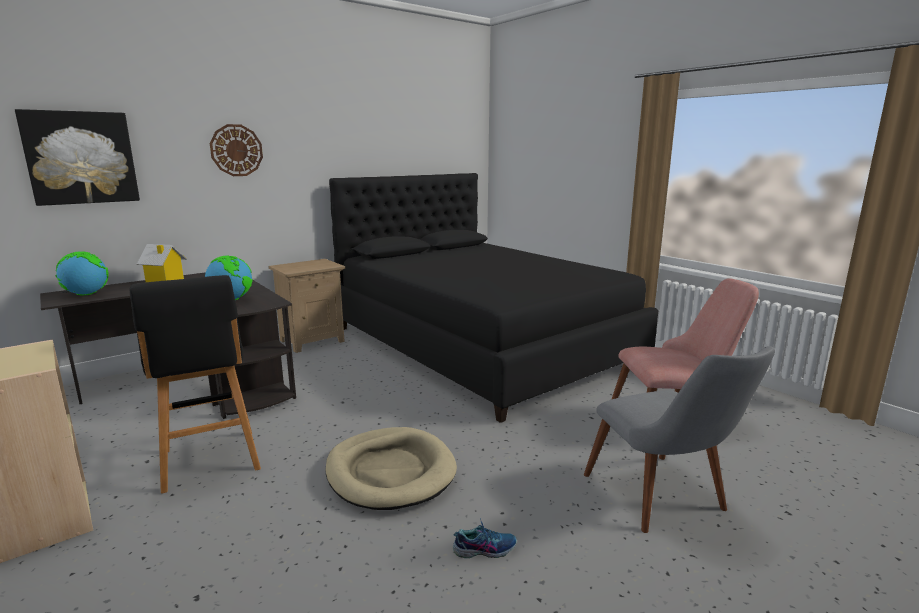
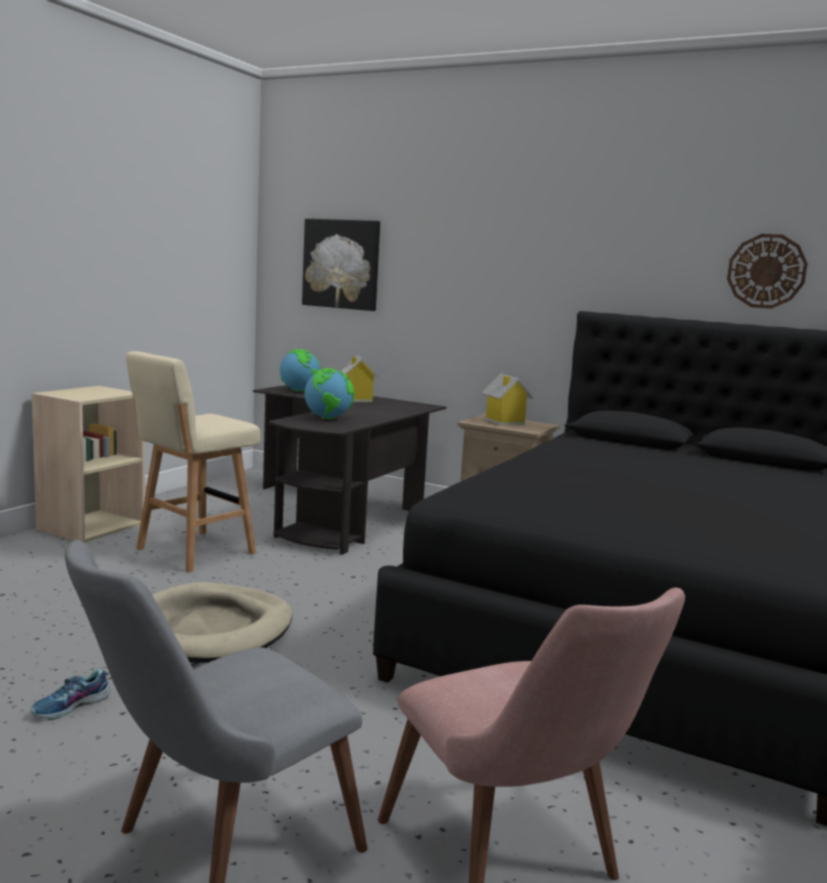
camera: 65 degrees right, 5 degrees down
black stool [130,275,261,494] -> beige stool [126,351,260,572]
wall clock [210,124,263,176] -> wall clock moved to [727,234,808,309]
shoe [453,518,517,558] -> shoe turned 75 degrees clockwise [30,669,110,720]
none -> toy house [482,373,533,425]

